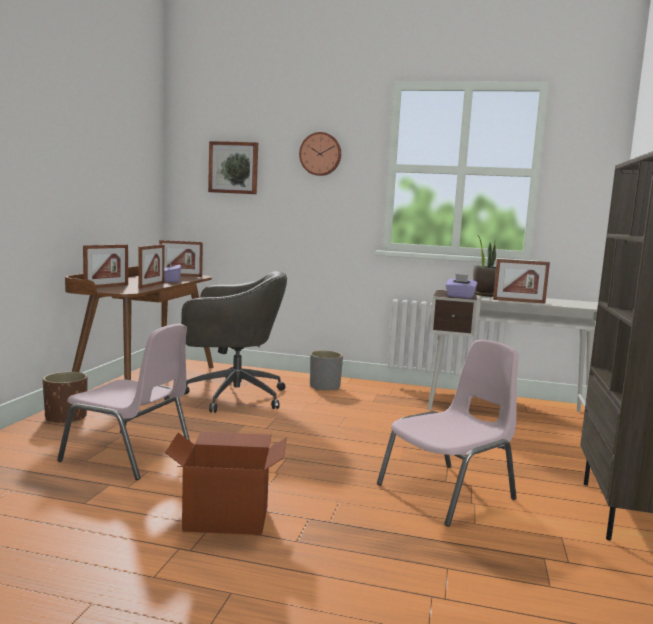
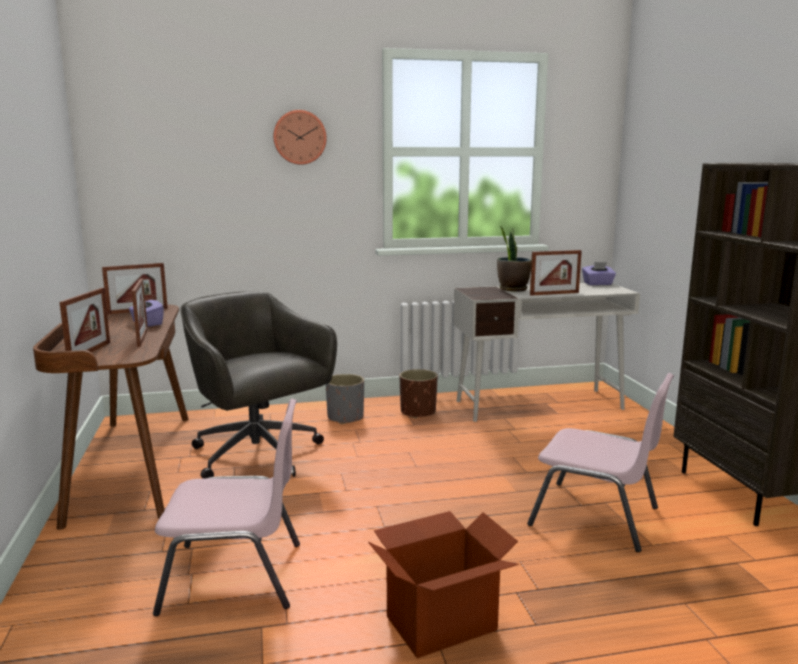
camera: 25 degrees left, 5 degrees up
brown planter [43,372,88,423] -> brown planter moved to [400,369,438,419]
grey office chair [181,271,287,413] -> grey office chair turned 105 degrees counterclockwise [180,291,337,479]
picture [208,141,258,194] -> none
pink chair [377,340,519,527] -> pink chair turned 90 degrees clockwise [527,373,674,552]
purple tissue box [446,274,477,298] -> purple tissue box moved to [582,262,616,285]

